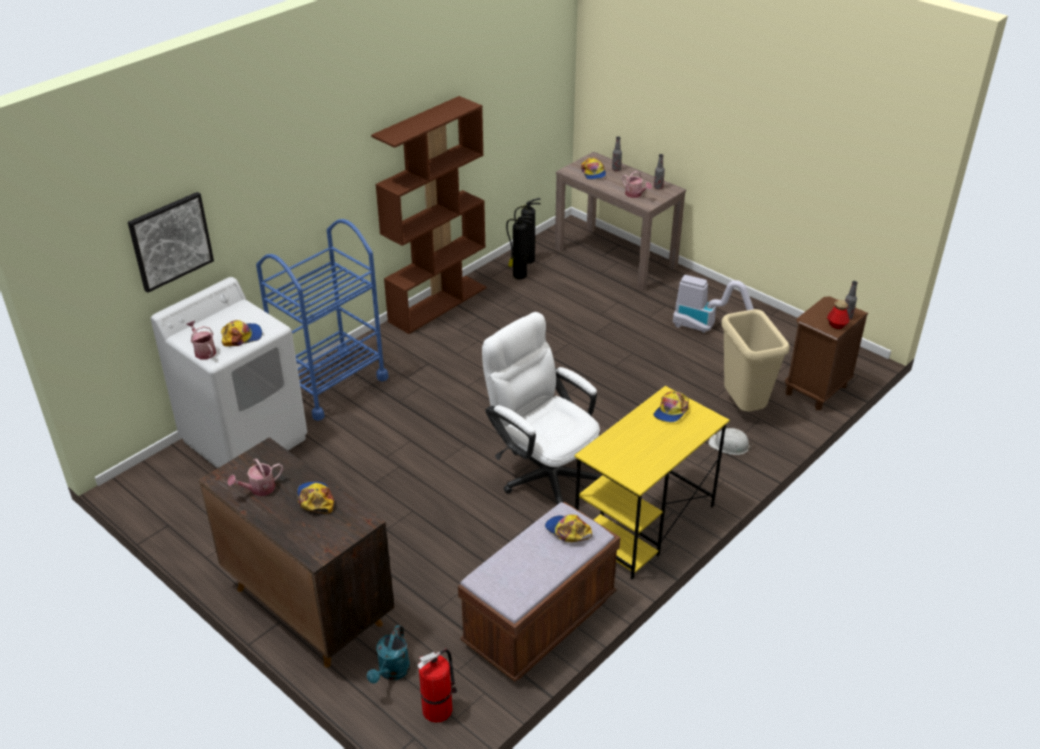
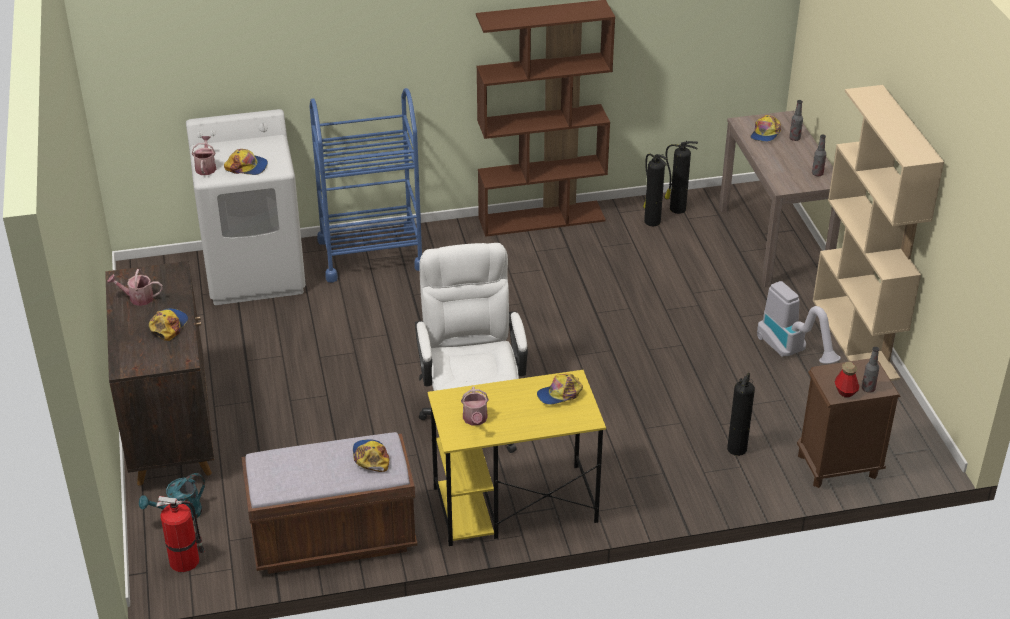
camera: 35 degrees right, 0 degrees up
picture [128,192,214,293] -> none
watering can [622,171,652,198] -> watering can moved to [461,387,489,426]
white hard hat [708,428,753,455] -> none
beige trash can [721,309,790,412] -> fire extinguisher [727,372,755,456]
none -> beige bookcase [813,85,944,381]

